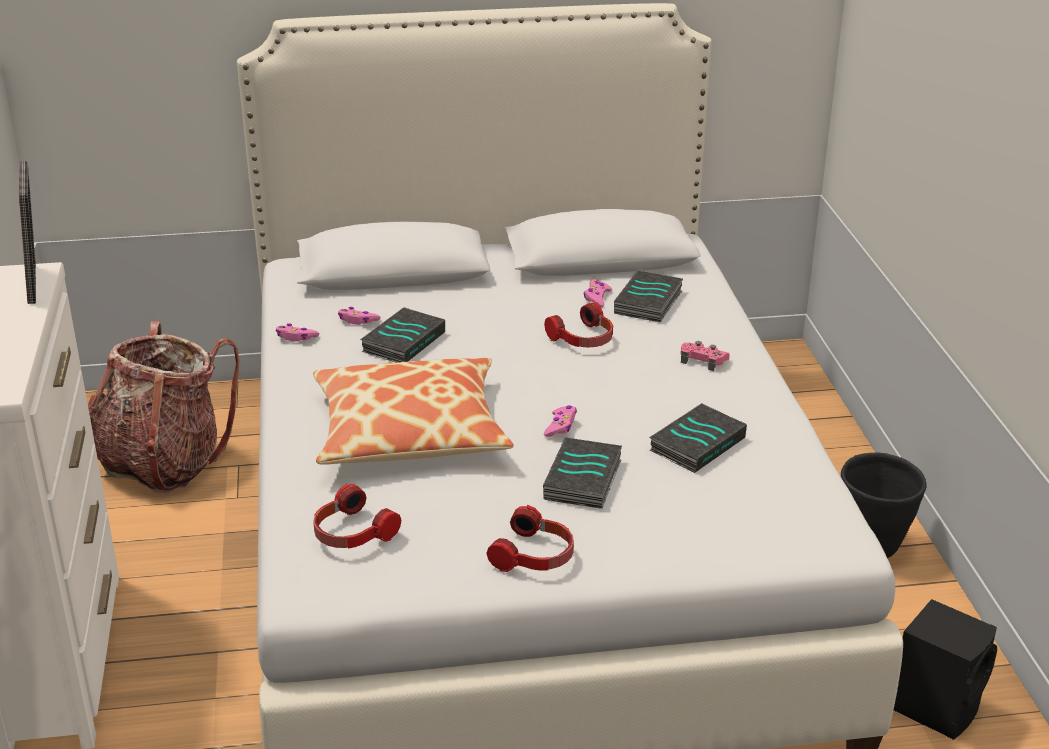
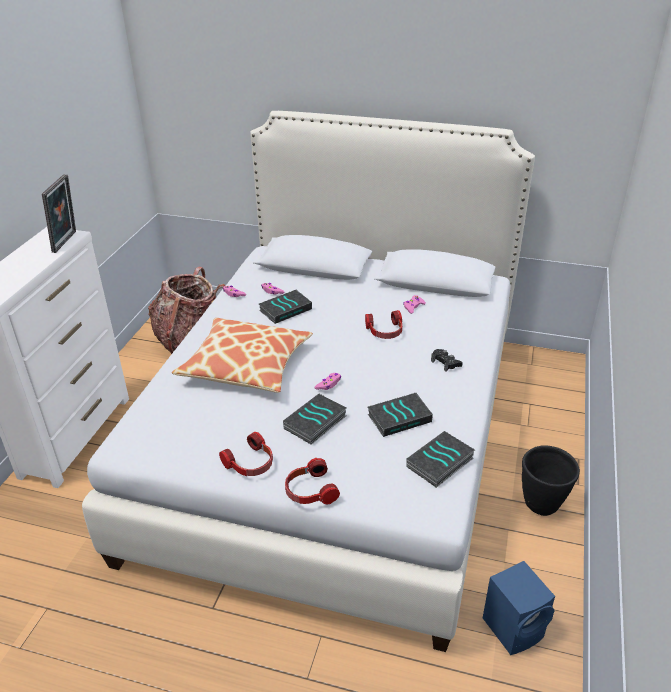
camera: 25 degrees right, 5 degrees up
headphones [313,484,401,548] -> headphones moved to [285,458,340,505]
book [614,271,683,322] -> book moved to [406,431,475,488]
pink game controller [680,341,730,371] -> black game controller [431,349,463,372]
black speaker [894,599,997,740] -> blue speaker [483,561,555,655]

